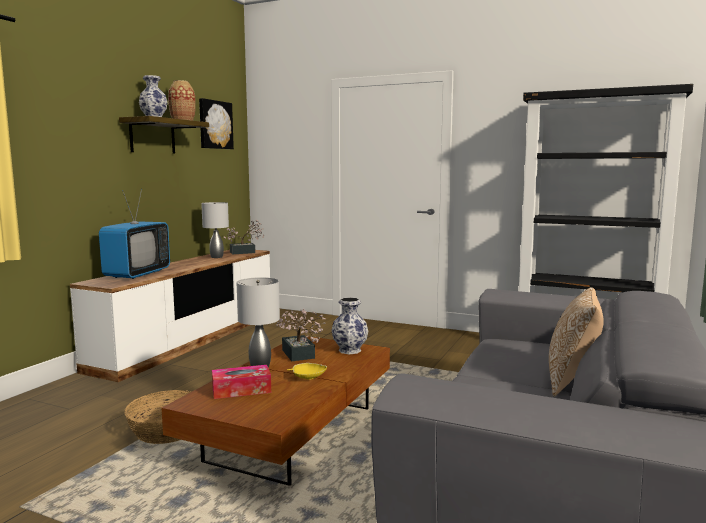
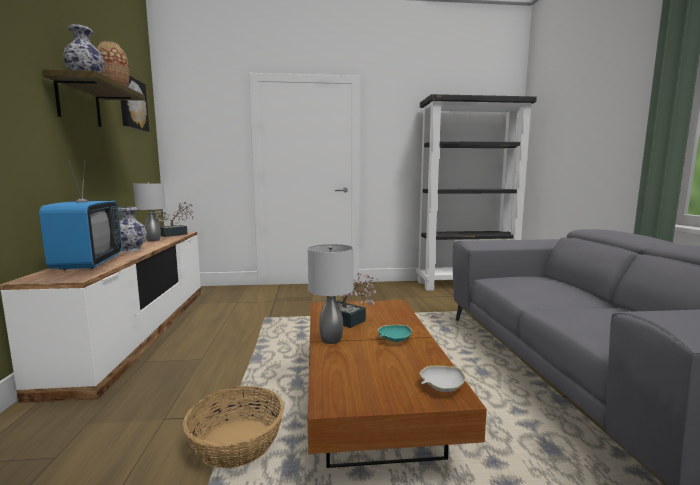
camera: 30 degrees left, 0 degrees up
tissue box [212,365,271,399] -> none
yellow bowl [287,363,327,380] -> turquoise bowl [378,325,412,342]
vase [331,297,368,354] -> vase moved to [118,207,147,252]
pillow [549,287,604,397] -> none
none -> white bowl [420,366,466,392]

